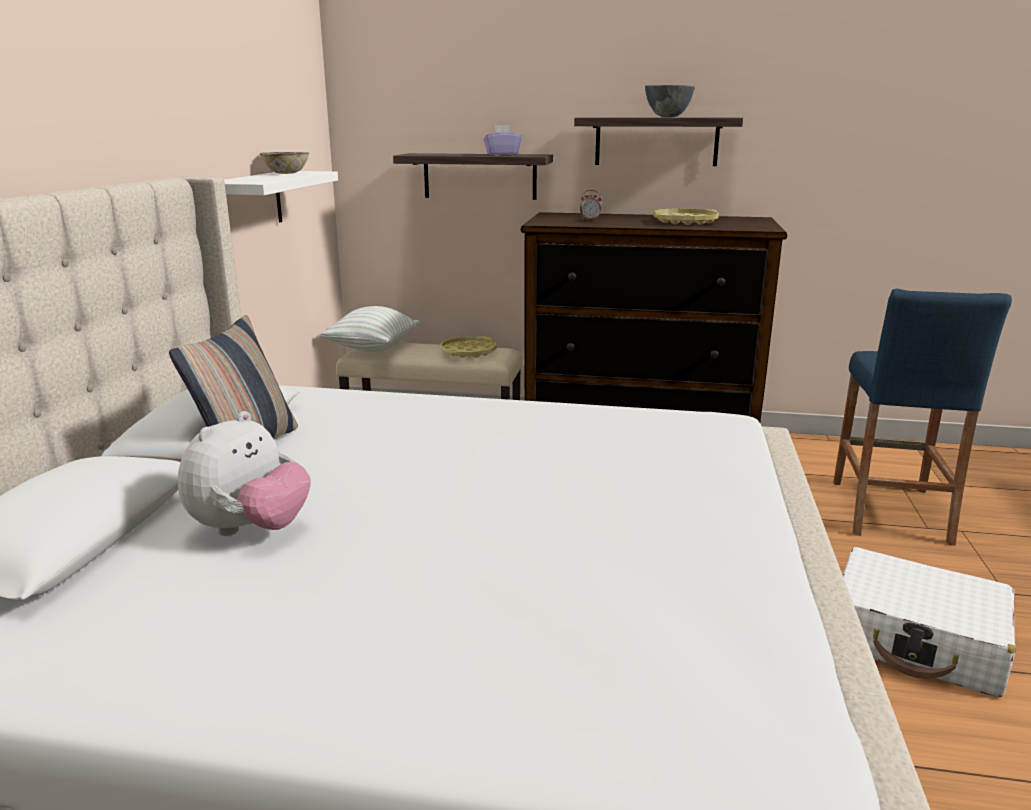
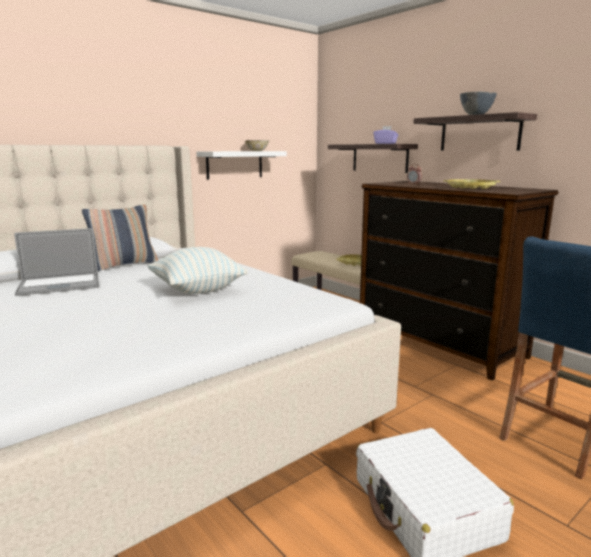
camera: 40 degrees right, 5 degrees down
plush toy [178,411,311,536] -> laptop [14,228,99,296]
pillow [320,306,420,352] -> pillow moved to [148,247,248,294]

